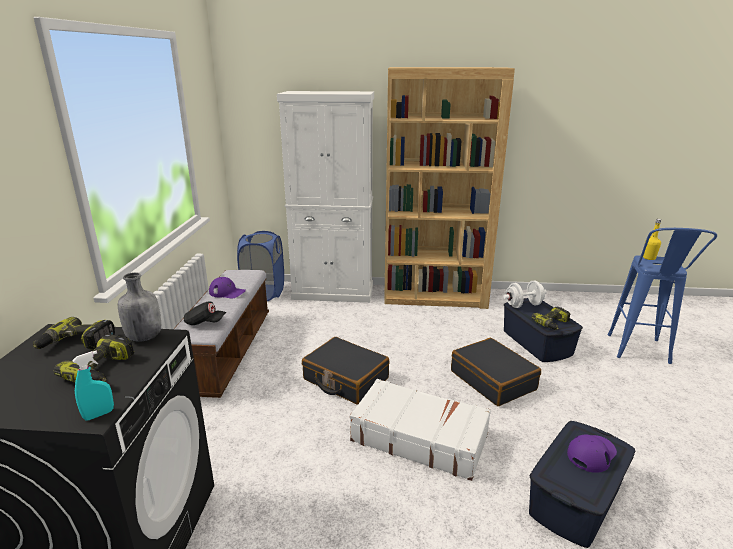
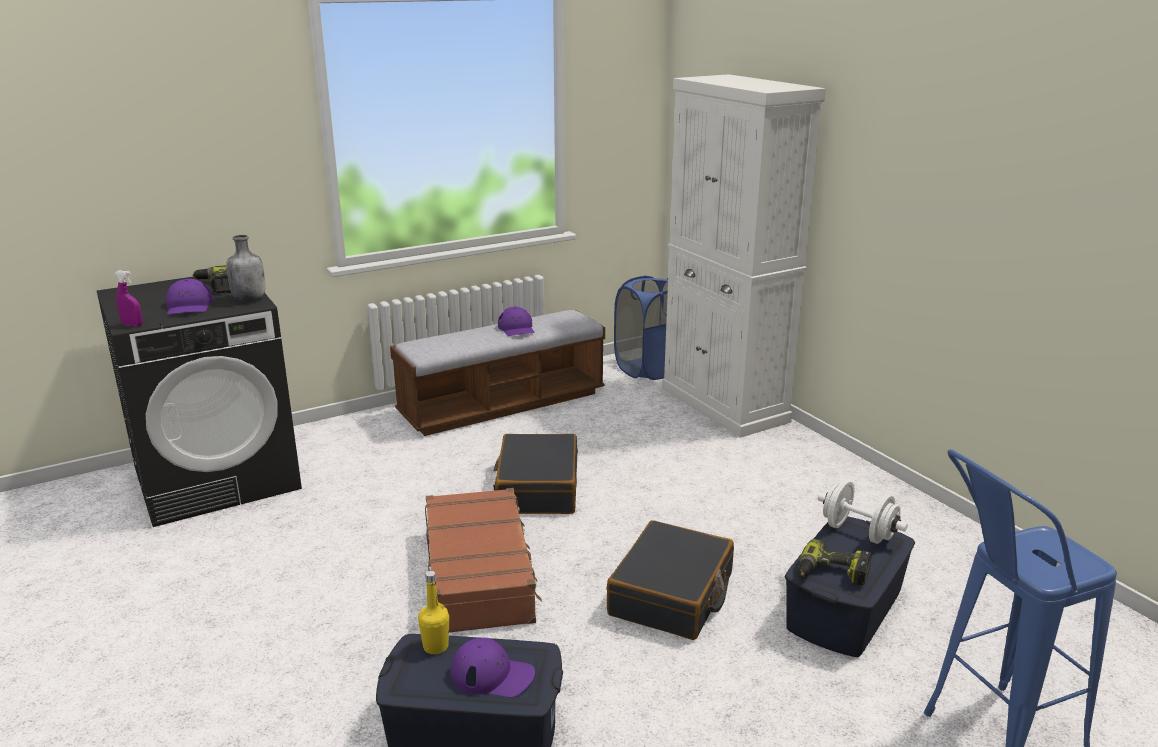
camera: 55 degrees right, 0 degrees up
power drill [53,334,134,382] -> purple cap [166,279,213,315]
turquoise spray bottle [72,351,114,421] -> purple spray bottle [115,270,143,327]
black cap [184,301,226,325] -> none
white suitcase [350,379,491,481] -> brown suitcase [425,488,542,633]
brown bookcase [384,67,515,309] -> none
yellow bottle [643,219,661,260] -> yellow bottle moved to [418,571,449,654]

